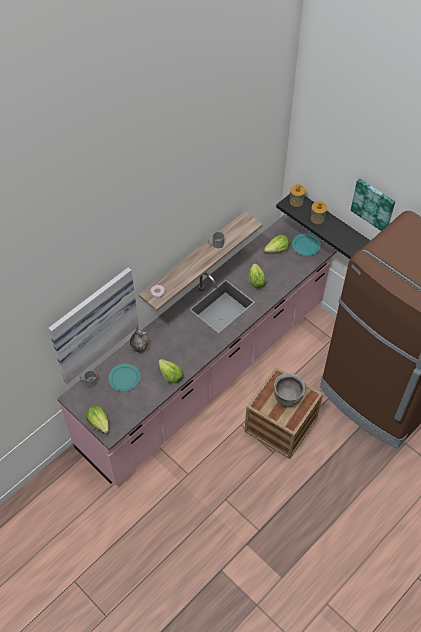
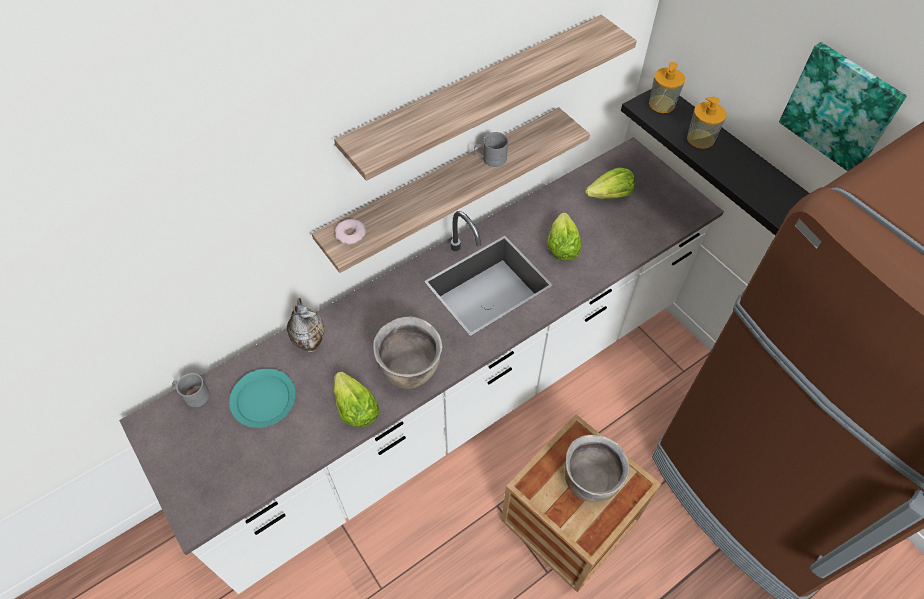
camera: 10 degrees right, 0 degrees up
picture [48,267,139,384] -> none
pink counter [57,214,337,486] -> white counter [119,137,724,594]
lettuce [86,406,109,434] -> none
turquoise plate [292,233,321,256] -> none
none -> shelf [334,15,637,181]
none -> brown cooking pot [373,316,443,389]

